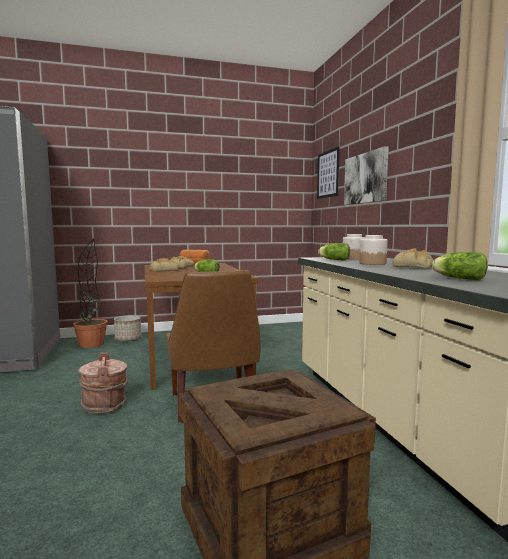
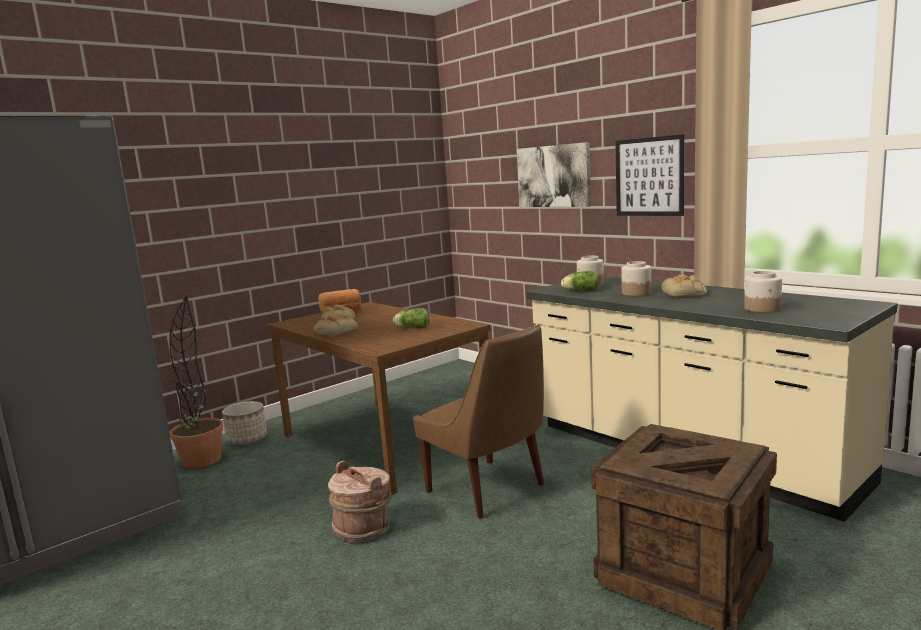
camera: 25 degrees left, 5 degrees up
picture [317,147,339,199] -> picture moved to [615,134,684,216]
lettuce [432,252,488,280] -> jar [744,271,782,312]

